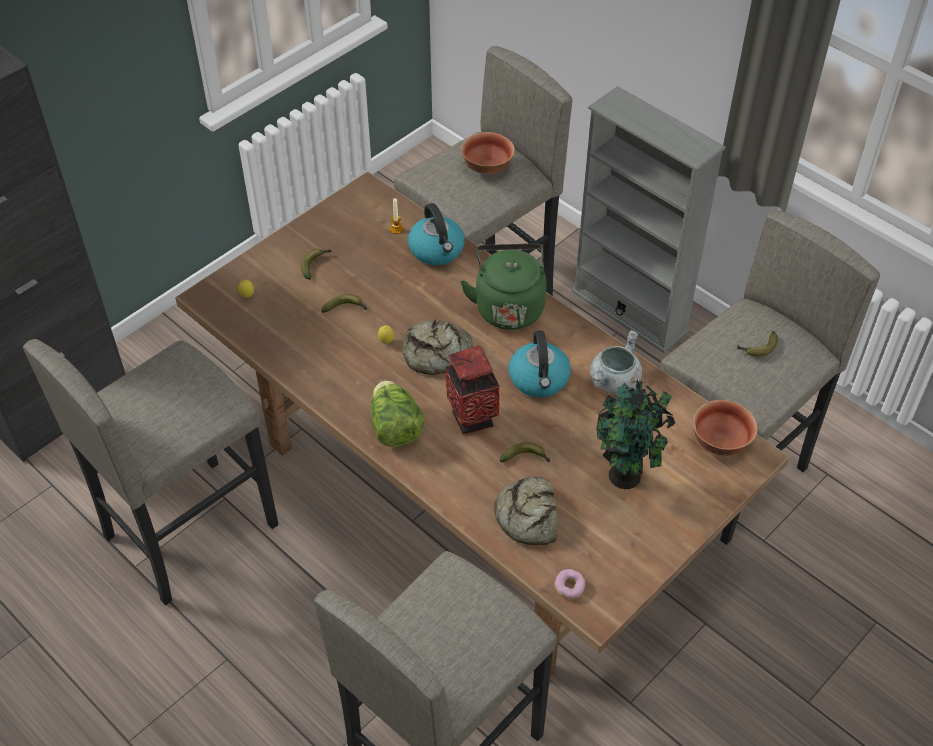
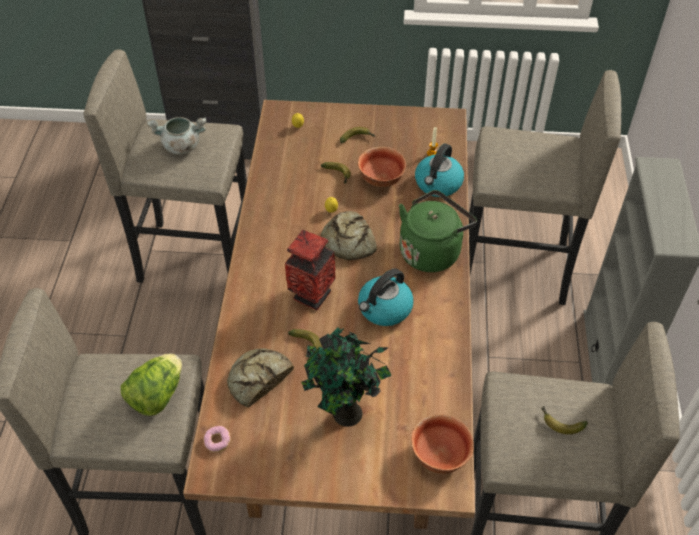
camera: 50 degrees right, 0 degrees up
lettuce [371,381,424,447] -> lettuce moved to [121,354,182,416]
bowl [461,132,515,174] -> bowl moved to [358,147,406,187]
grey cooking pot [590,330,642,395] -> grey cooking pot moved to [147,117,206,154]

